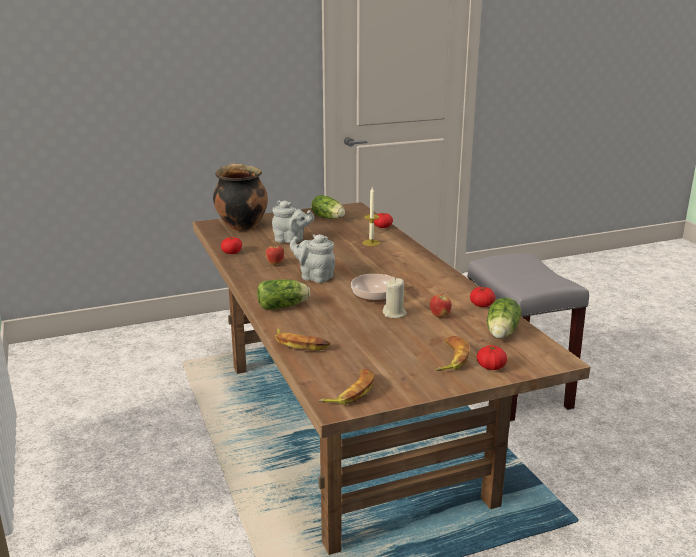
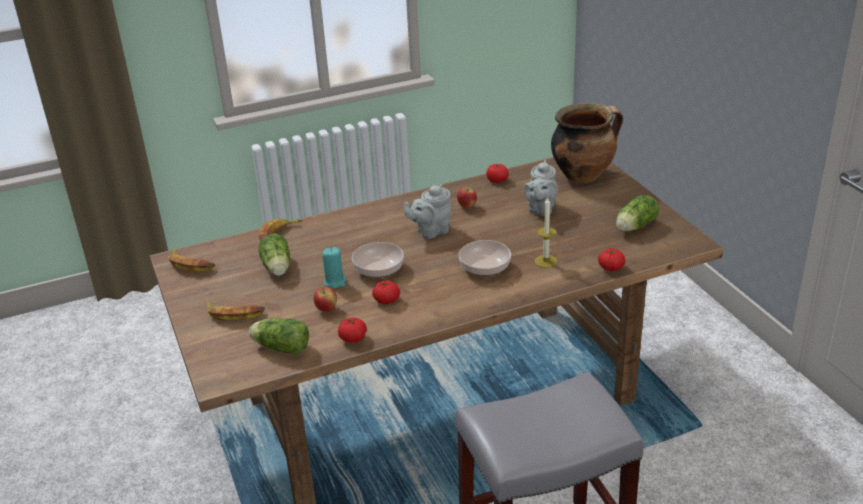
camera: 90 degrees right, 10 degrees up
lettuce [257,279,310,310] -> lettuce moved to [258,233,290,276]
grey teapot [290,234,335,283] -> grey teapot turned 150 degrees counterclockwise [404,184,452,239]
beige candle [383,278,407,318] -> turquoise candle [322,247,347,289]
tomato [477,345,507,370] -> tomato moved to [372,281,400,304]
none -> bowl [459,240,511,276]

